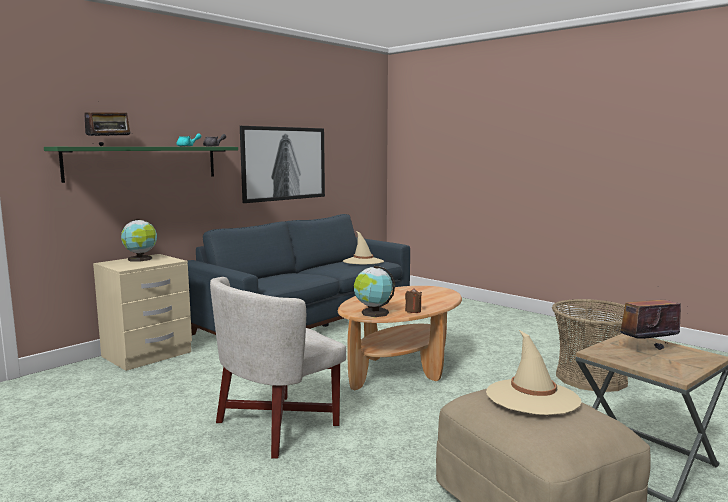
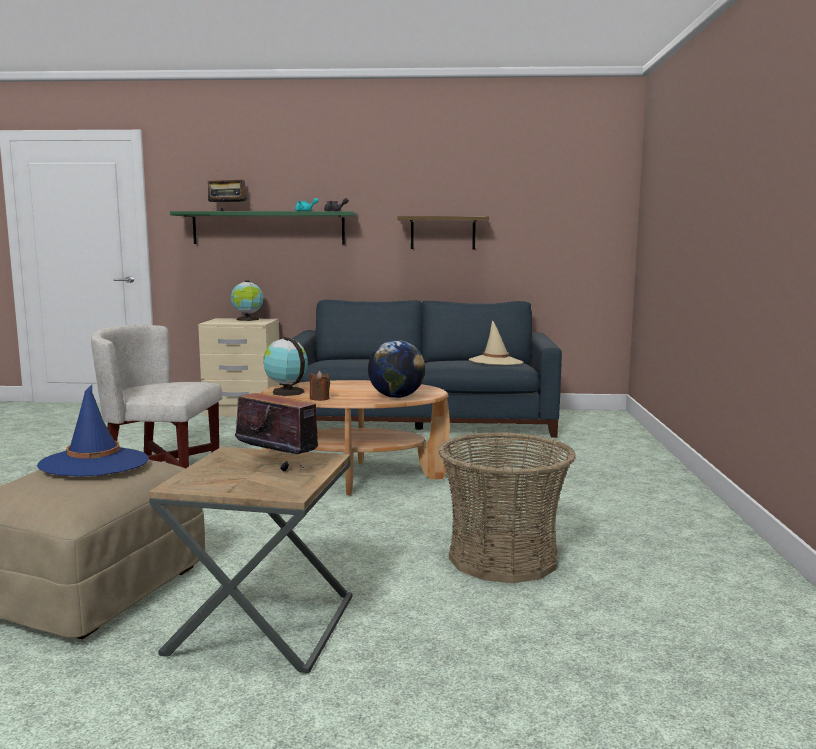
camera: 50 degrees right, 0 degrees up
picture [240,126,325,203] -> shelf [397,216,489,249]
beige hat [486,330,581,415] -> blue hat [37,385,149,476]
none -> globe [368,340,425,398]

